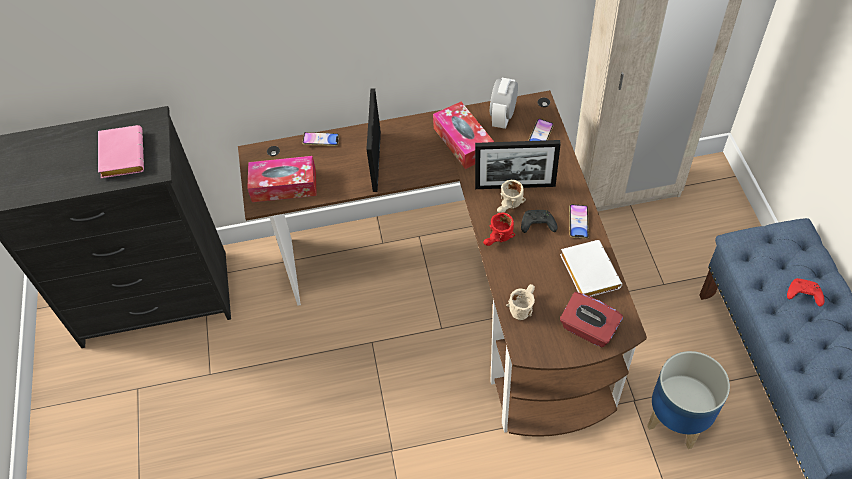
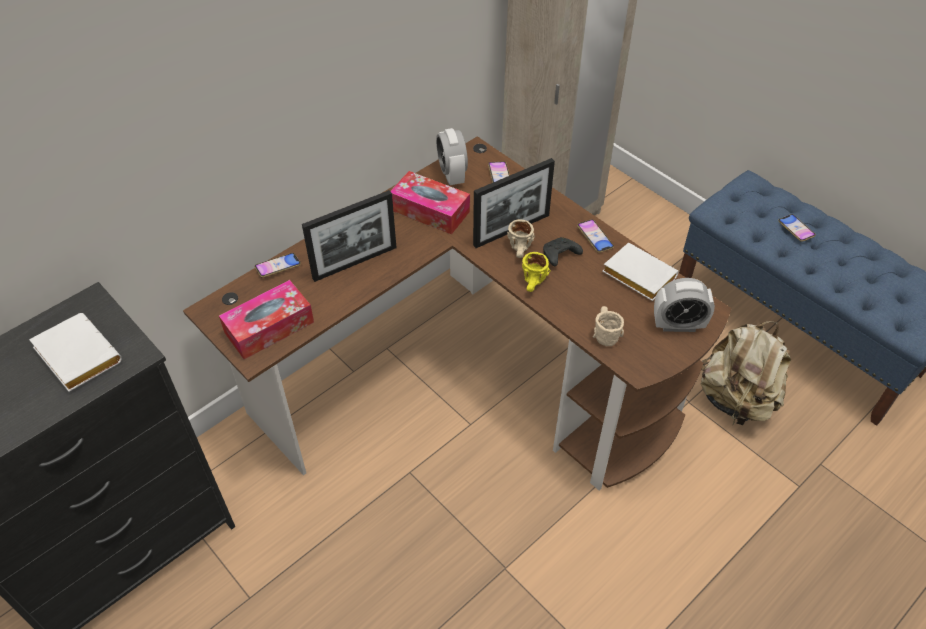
camera: 35 degrees left, 5 degrees down
pink book [98,125,144,178] -> white book [29,313,122,392]
picture frame [366,88,381,192] -> picture frame turned 90 degrees counterclockwise [302,190,396,282]
red mug [483,212,515,246] -> yellow mug [522,252,551,292]
red tissue box [560,292,623,347] -> alarm clock [654,278,715,332]
planter [647,351,730,449] -> beige backpack [701,321,791,425]
red game controller [787,278,825,307] -> phone [778,214,816,242]

